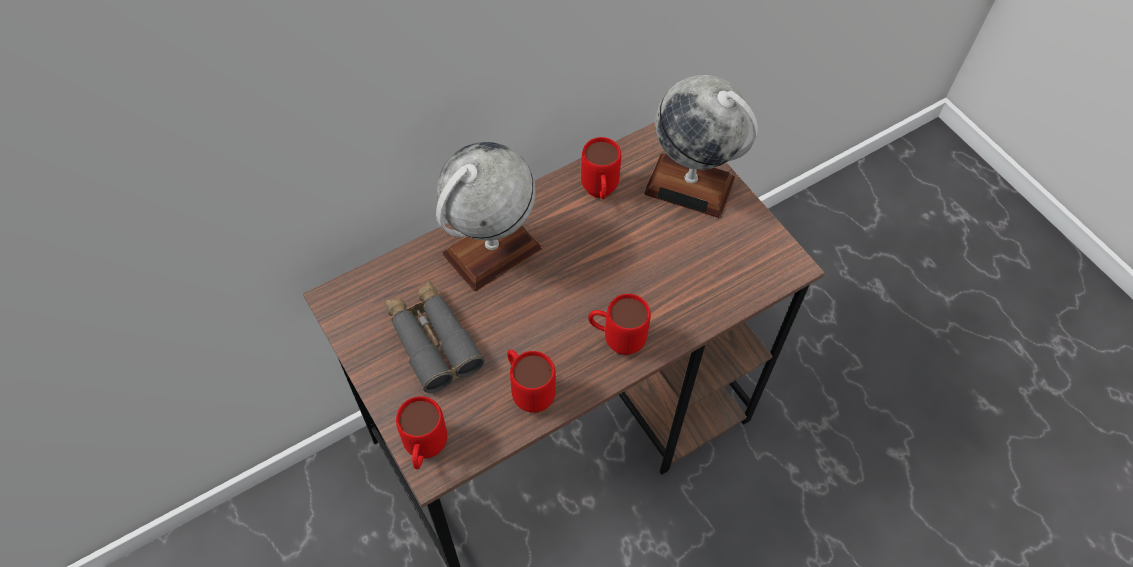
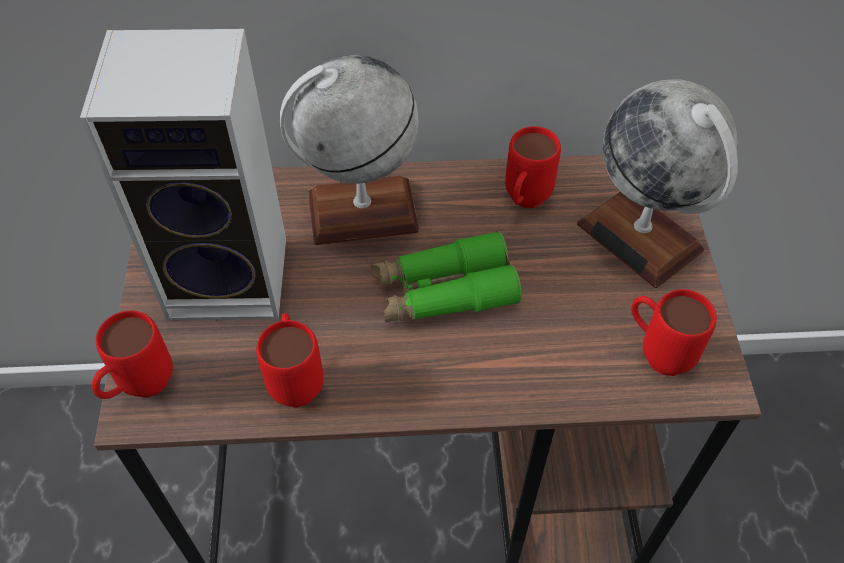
camera: 30 degrees right, 5 degrees down
grey binoculars [385,281,485,393] -> speaker [80,29,286,321]
red mug [588,294,651,355] -> red mug moved to [631,289,716,376]
none -> green binoculars [371,231,522,322]

